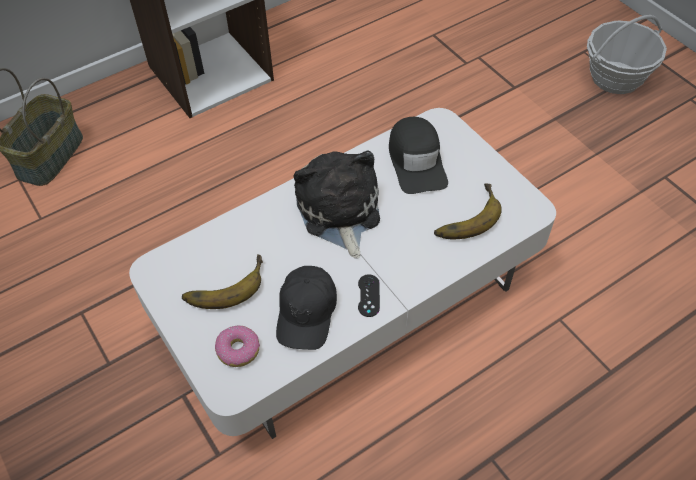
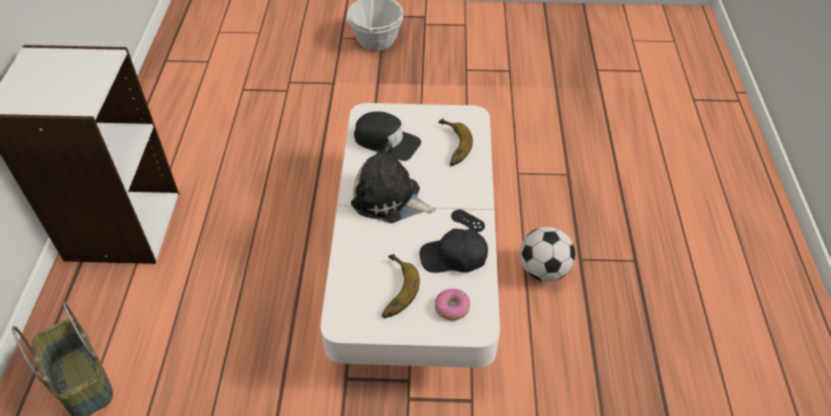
camera: 55 degrees left, 5 degrees down
black cap [276,266,337,350] -> black cap turned 135 degrees clockwise [420,228,488,273]
none -> football [520,227,575,282]

